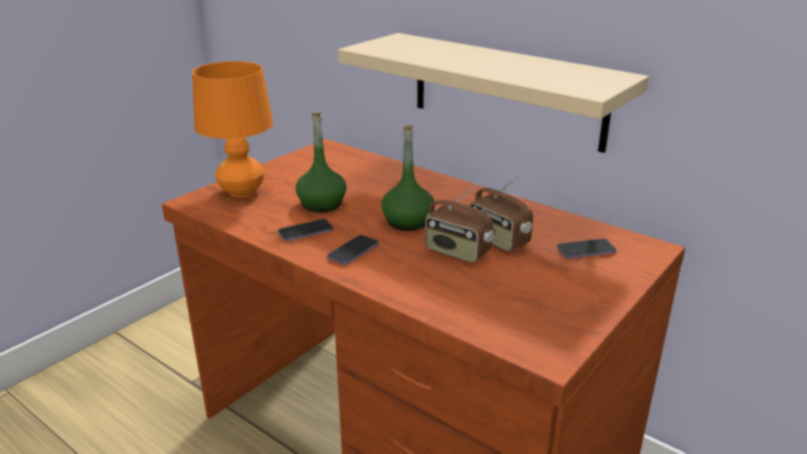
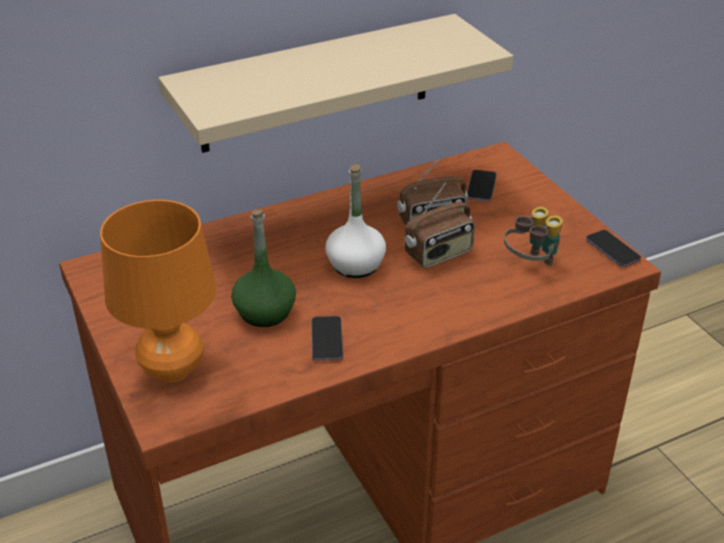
camera: 65 degrees left, 10 degrees up
phone [327,235,379,265] -> phone moved to [586,230,641,267]
green bottle [381,125,434,231] -> white bottle [325,164,386,278]
none -> binoculars [504,207,563,266]

